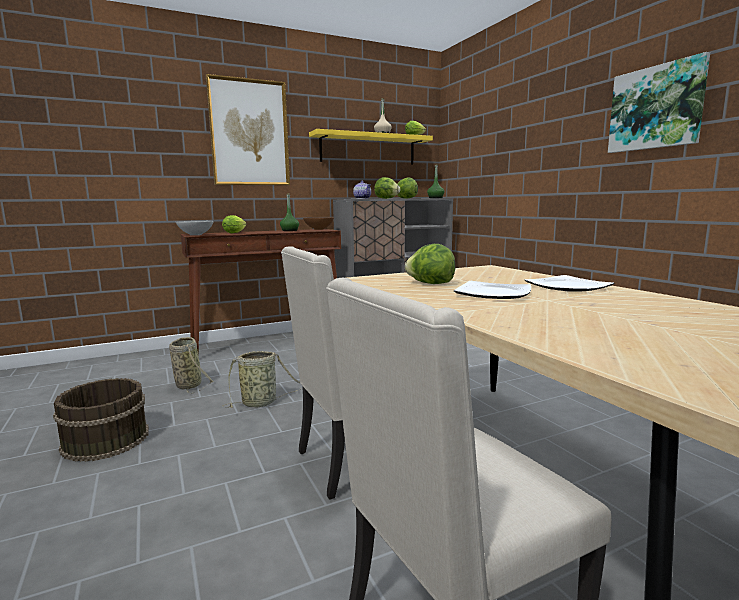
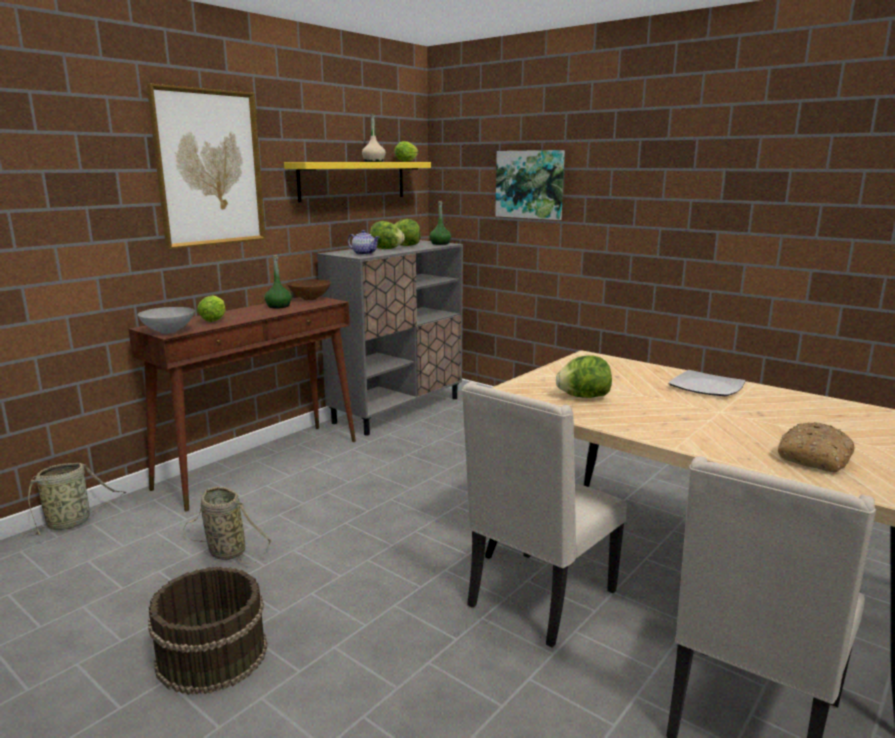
camera: 25 degrees left, 5 degrees up
basket [223,351,302,408] -> basket moved to [23,463,126,537]
plate [454,281,531,299] -> none
picture [608,52,710,153] -> picture moved to [495,150,565,220]
none -> bread [778,422,854,473]

